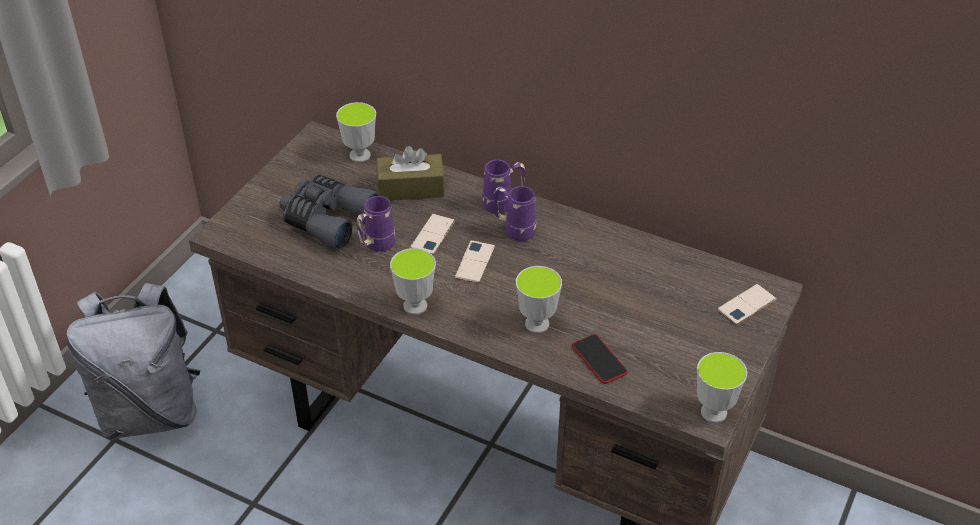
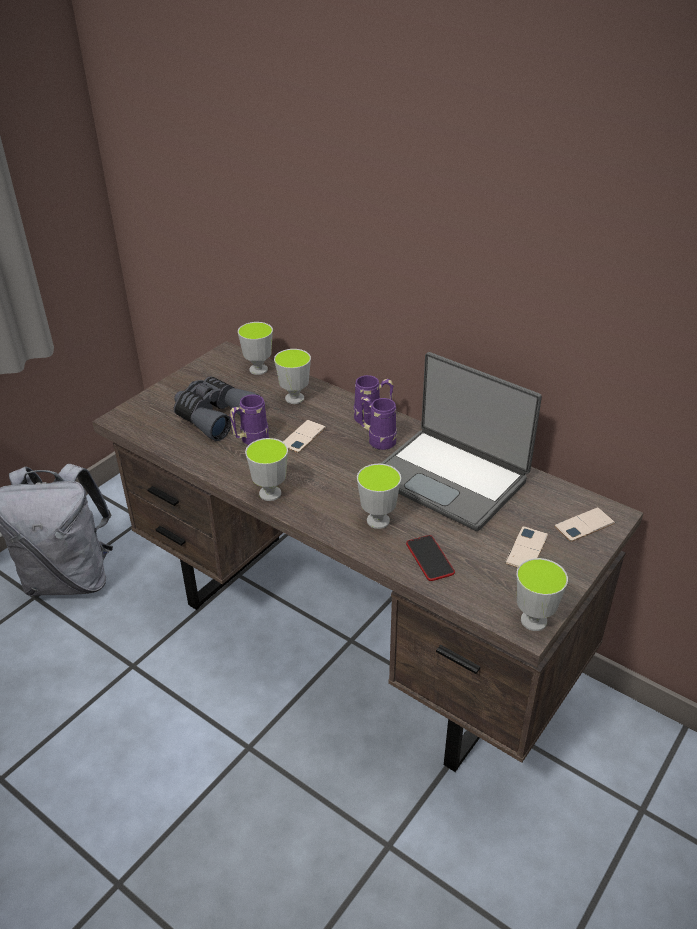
camera: 10 degrees right, 5 degrees down
brown tissue box [376,146,444,201] -> cup [274,349,311,404]
phone [454,240,495,283] -> phone moved to [505,526,548,568]
none -> laptop [381,352,542,531]

